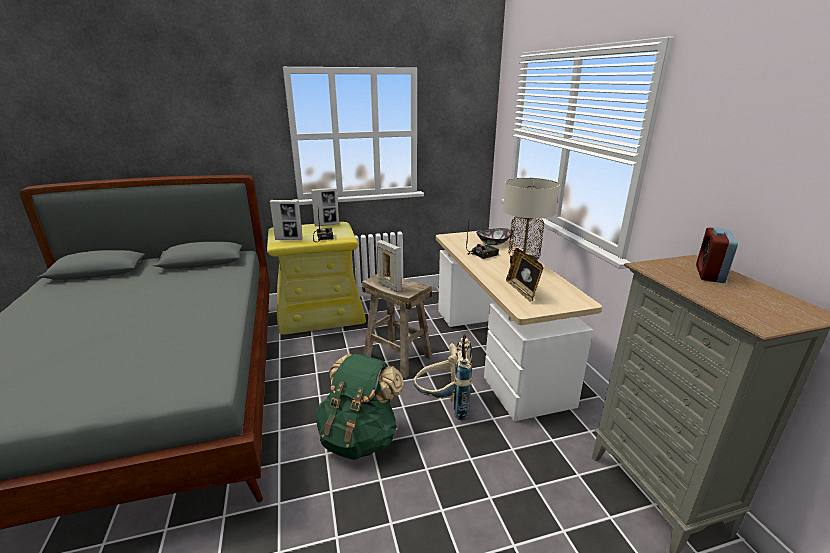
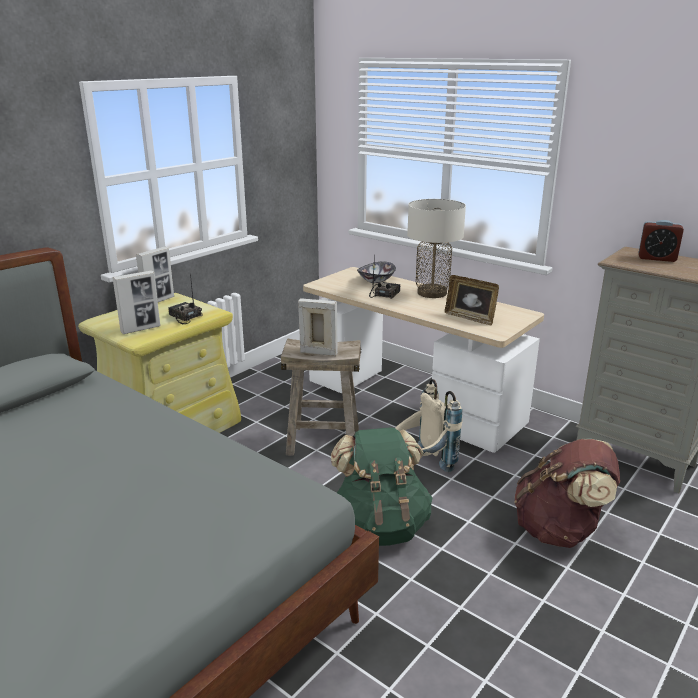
camera: 35 degrees left, 0 degrees up
alarm clock [696,227,738,283] -> alarm clock turned 60 degrees counterclockwise [639,220,684,262]
none -> brown backpack [514,439,620,548]

